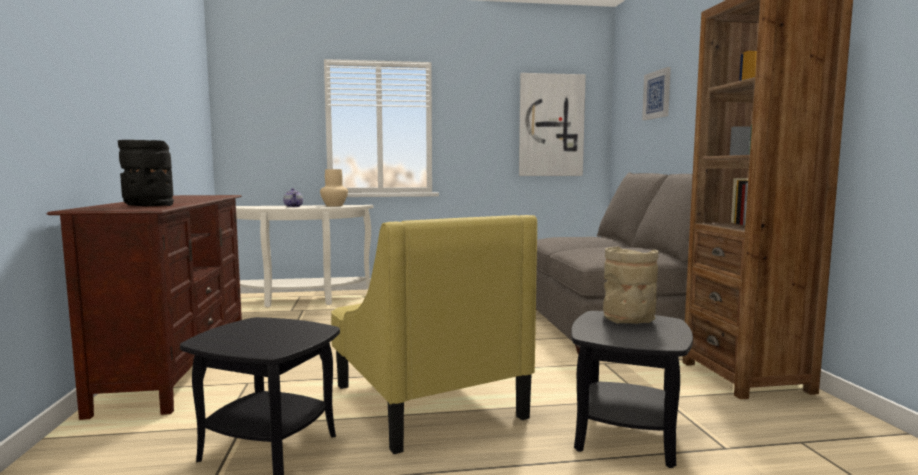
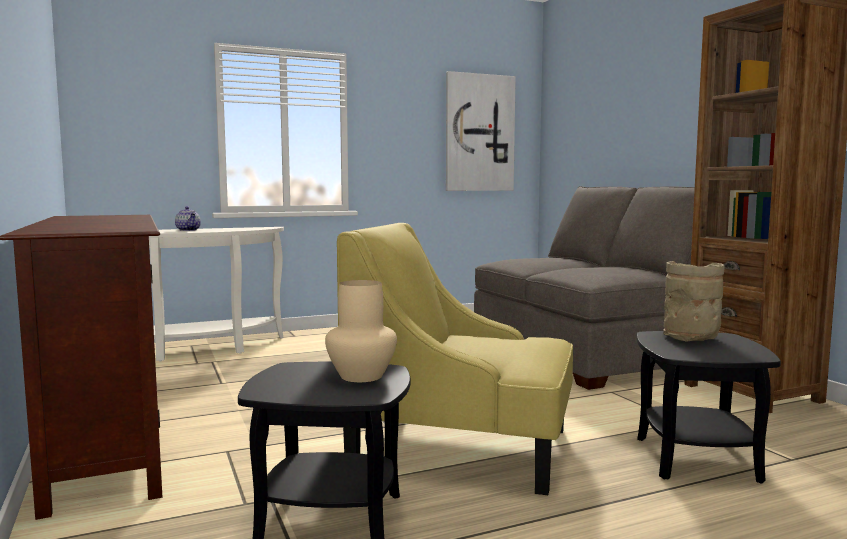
camera: 15 degrees left, 0 degrees up
black vase [118,140,174,206] -> none
beige vase [320,169,348,206] -> beige vase moved to [325,280,397,382]
yellow armchair [331,215,537,454] -> yellow armchair turned 150 degrees clockwise [337,223,573,495]
picture [642,67,671,120] -> none

